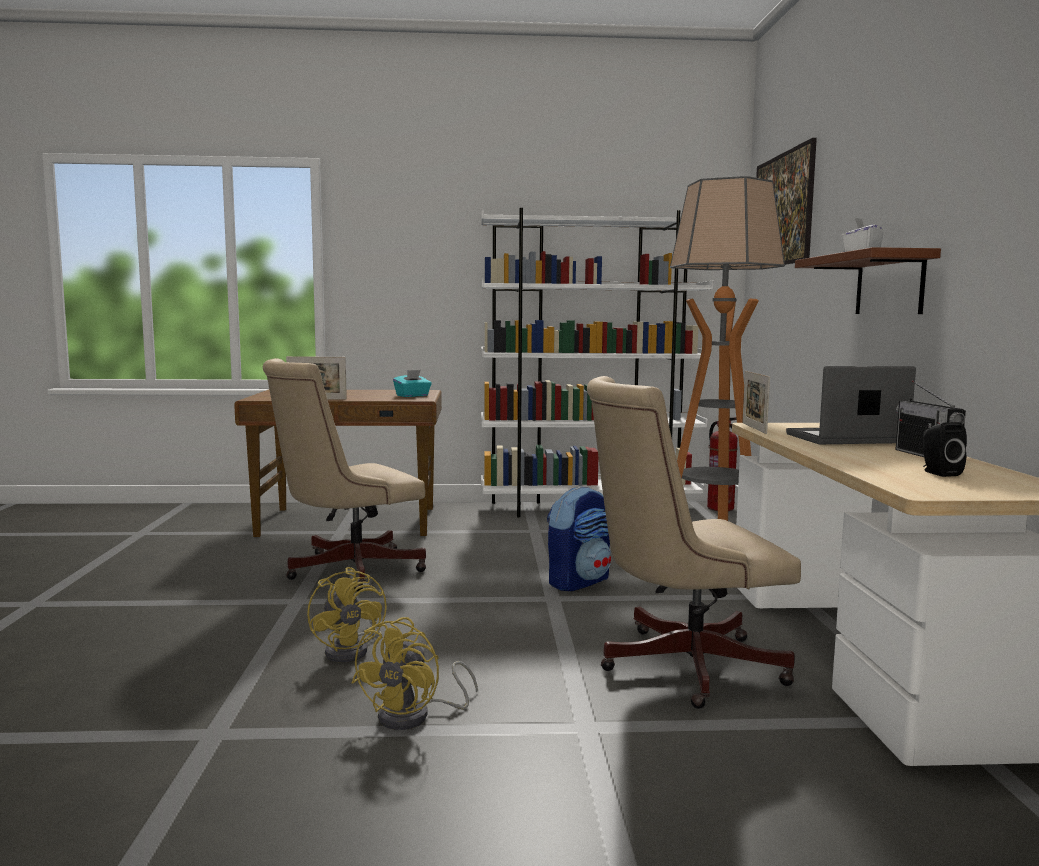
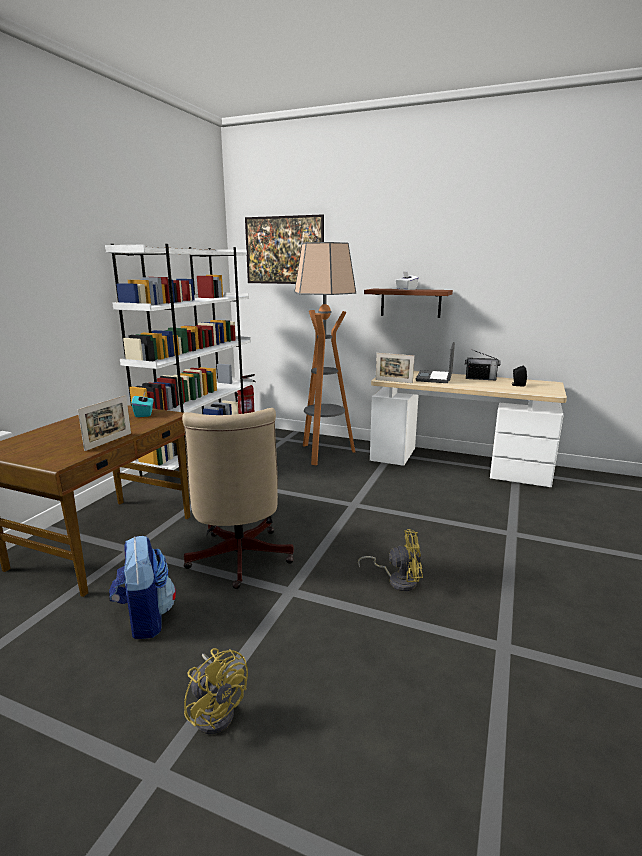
camera: 65 degrees left, 10 degrees up
yellow fan [351,617,478,730] -> yellow fan moved to [184,648,248,734]
backpack [547,486,611,591] -> backpack moved to [109,536,176,639]
beige office chair [587,376,801,709] -> none

